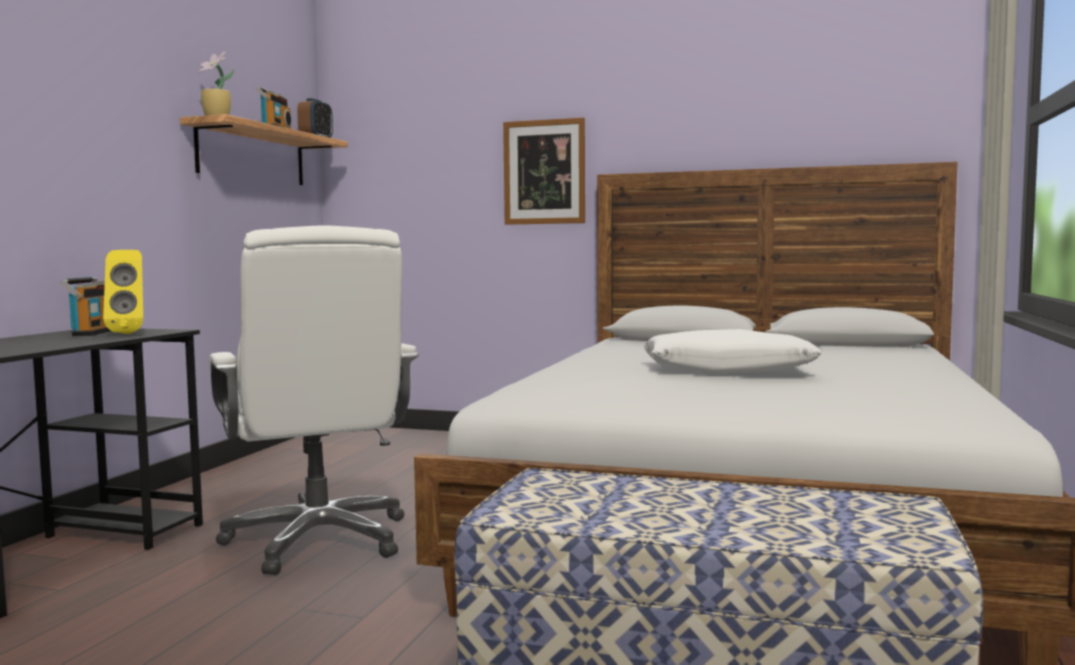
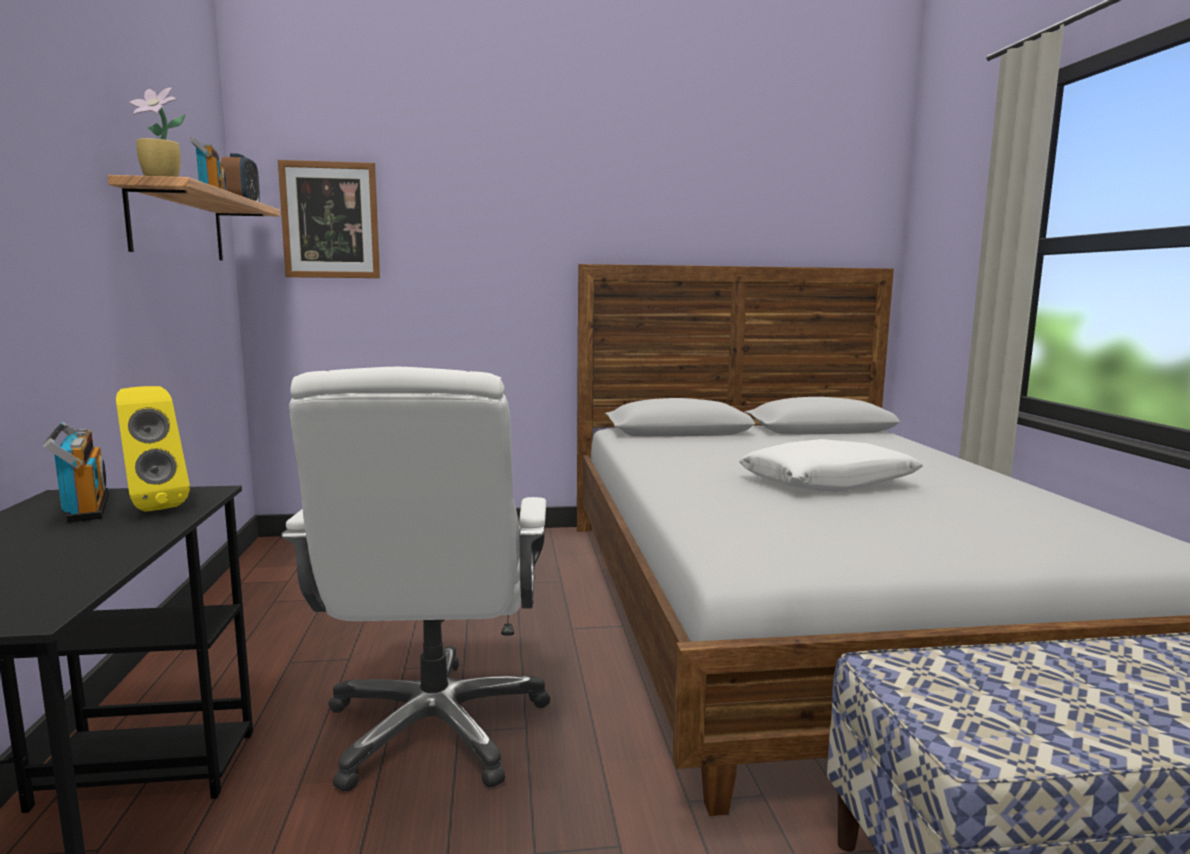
camera: 25 degrees left, 5 degrees up
white office chair [209,225,419,575] -> white office chair turned 45 degrees clockwise [281,367,550,792]
picture [503,118,585,225] -> picture moved to [278,160,380,278]

